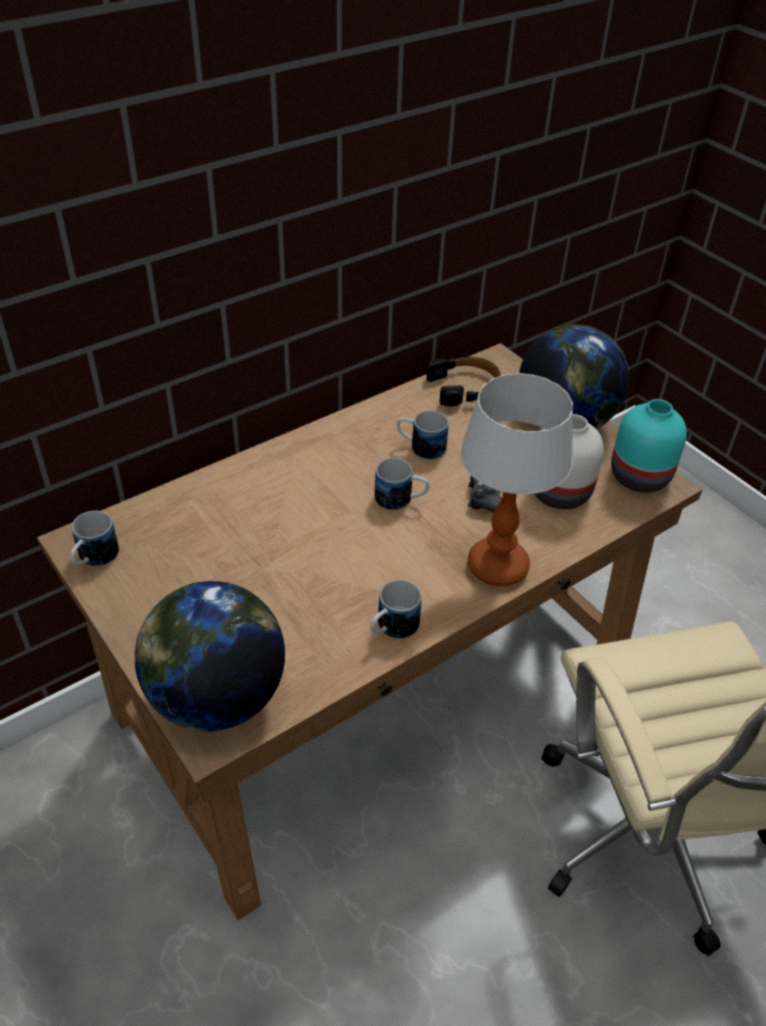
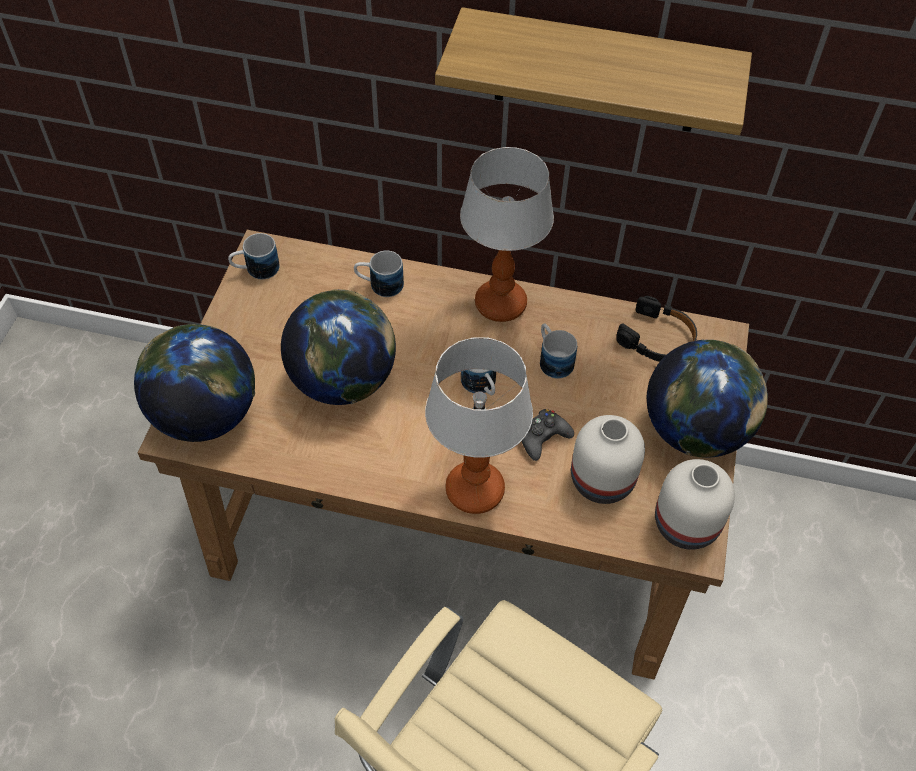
camera: 50 degrees right, 10 degrees up
mug [370,580,421,639] -> mug moved to [354,250,404,297]
turquoise vase [611,399,687,493] -> white vase [655,459,735,550]
none -> globe [281,289,396,405]
none -> shelf [435,7,752,135]
none -> table lamp [460,147,554,322]

